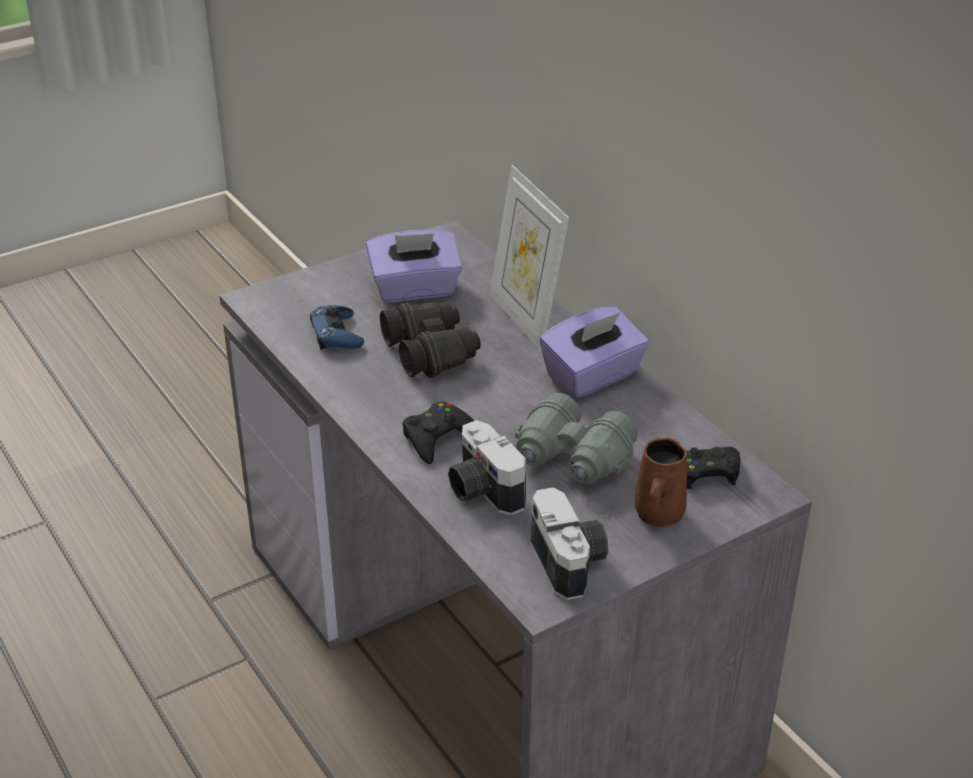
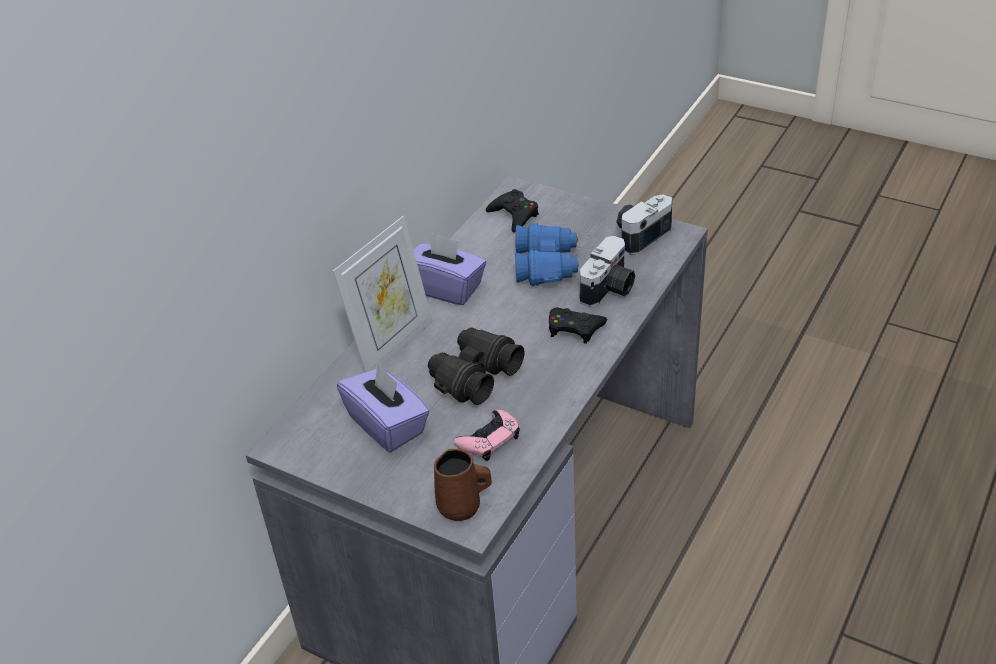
camera: 115 degrees left, 5 degrees up
blue game controller [310,305,364,350] -> pink game controller [454,410,520,461]
grey binoculars [515,393,638,484] -> blue binoculars [515,223,579,286]
brown mug [635,438,688,527] -> brown mug moved to [434,449,492,521]

